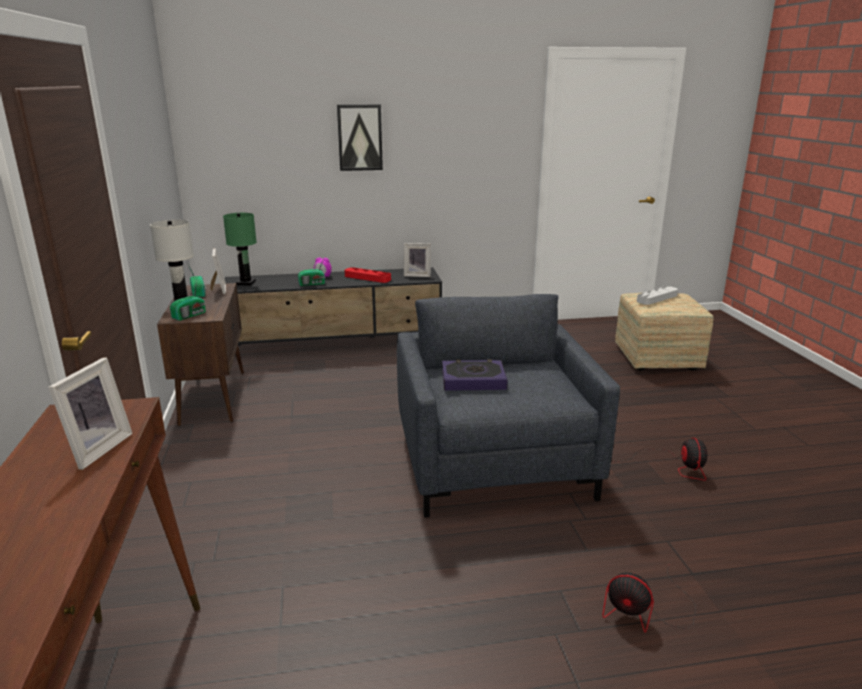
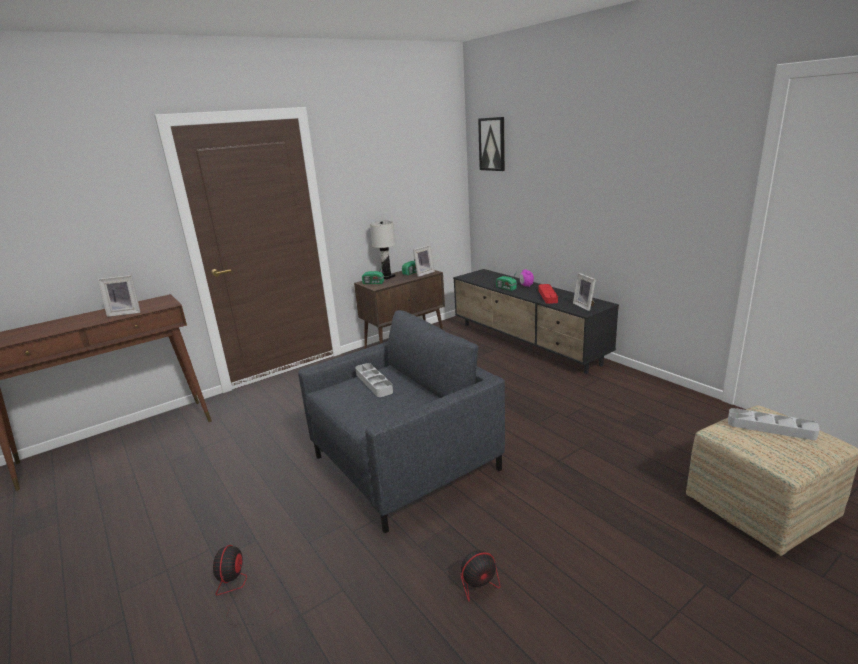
camera: 65 degrees right, 0 degrees up
green table lamp [223,213,257,285] -> none
picture [337,104,383,171] -> picture moved to [478,117,505,171]
book [442,359,508,391] -> grey tray [355,363,393,397]

